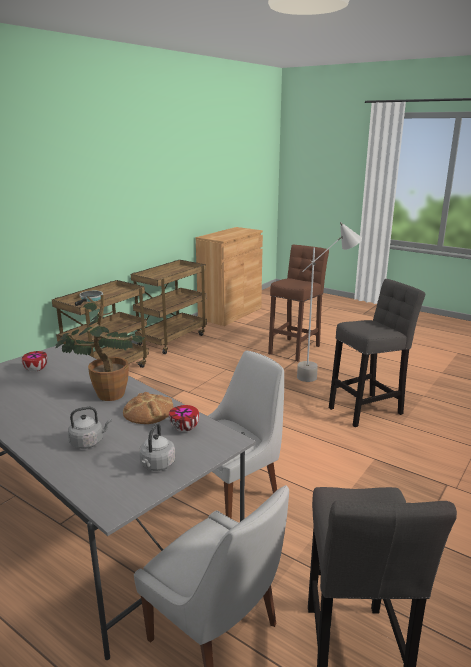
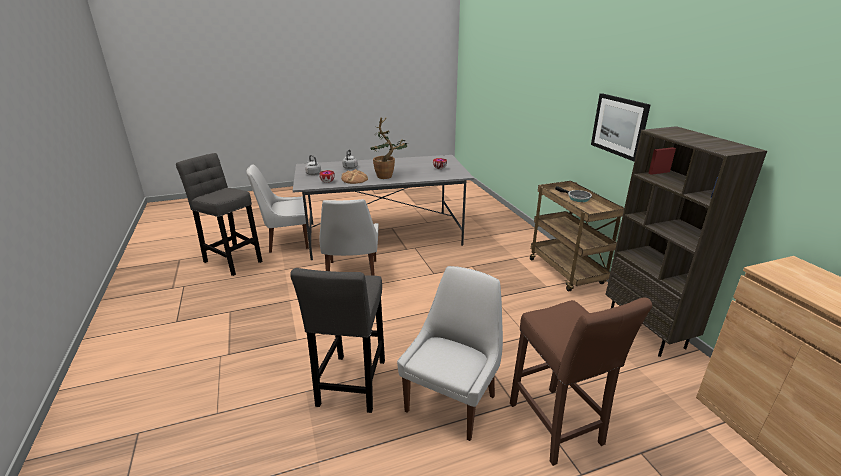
camera: 125 degrees right, 5 degrees up
brown cart [131,260,207,354] -> brown bookcase [605,126,767,357]
grey floor lamp [297,222,362,382] -> white chair [397,266,503,441]
none -> picture [591,93,650,162]

